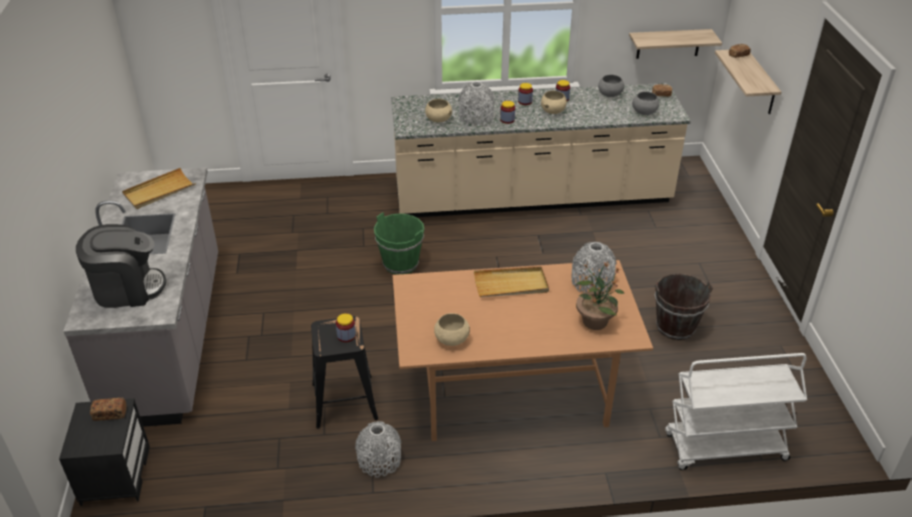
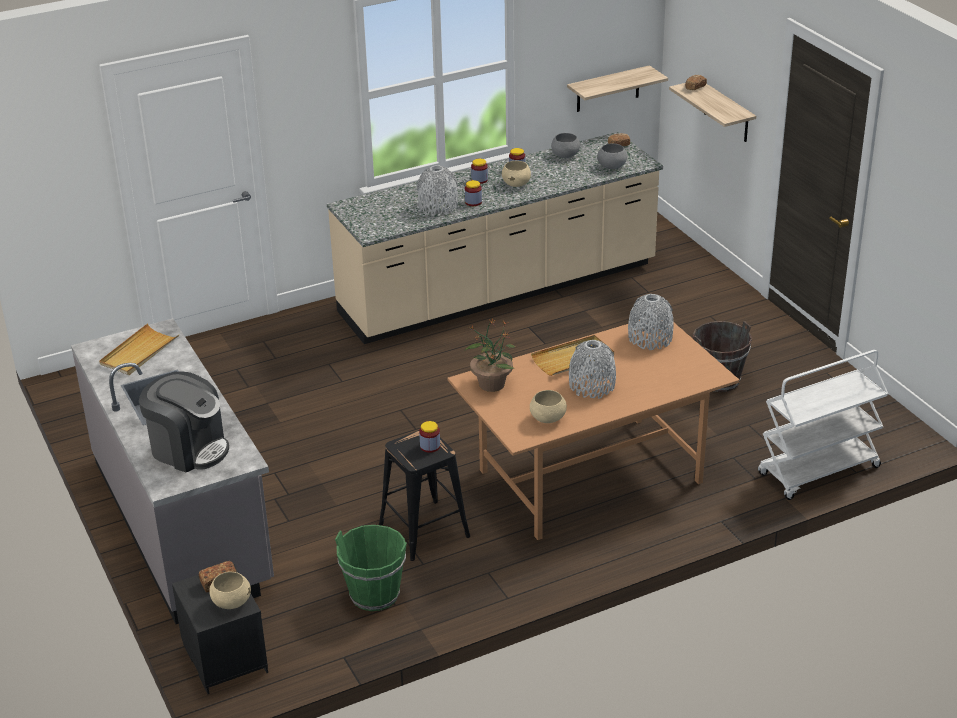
camera: 20 degrees left, 5 degrees down
coffee machine [76,224,166,308] -> coffee machine turned 60 degrees clockwise [139,371,229,472]
grey vase [355,421,401,478] -> grey vase moved to [569,340,616,399]
green bucket [374,212,424,275] -> green bucket moved to [335,525,407,611]
beige bowl [425,99,452,122] -> beige bowl moved to [209,572,251,609]
potted plant [576,261,624,330] -> potted plant moved to [465,318,515,392]

